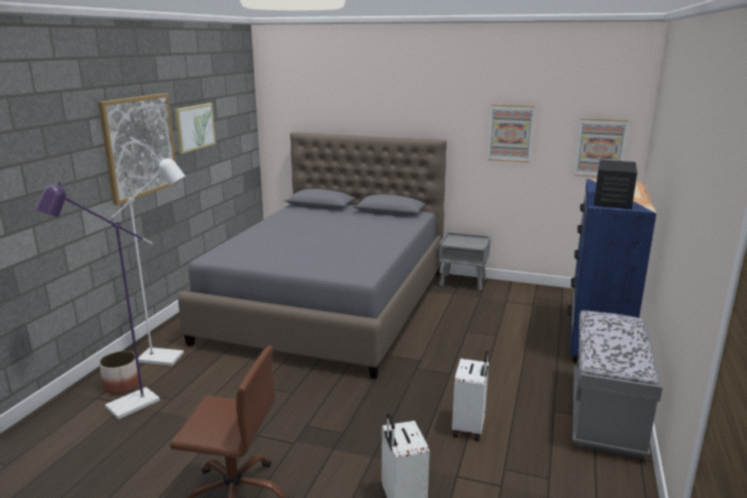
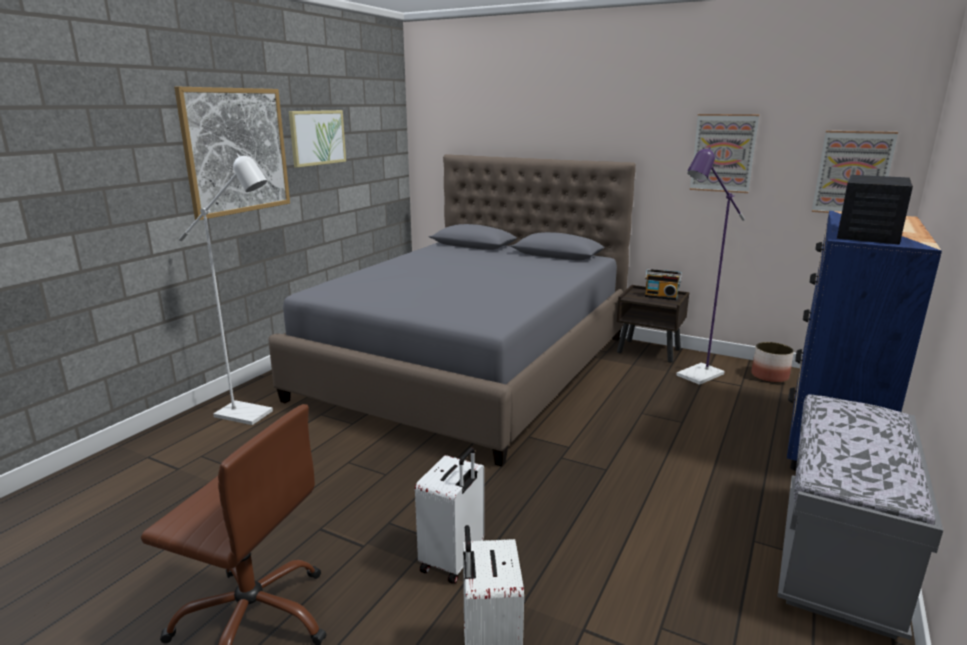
camera: 10 degrees right, 0 degrees up
purple floor lamp [35,182,160,419] -> purple floor lamp moved to [676,147,745,385]
planter [99,351,139,394] -> planter moved to [751,342,794,383]
grey nightstand [439,232,491,291] -> brown nightstand [617,285,689,363]
white suitcase [452,351,489,441] -> white suitcase moved to [415,447,484,584]
none -> radio [645,269,682,300]

